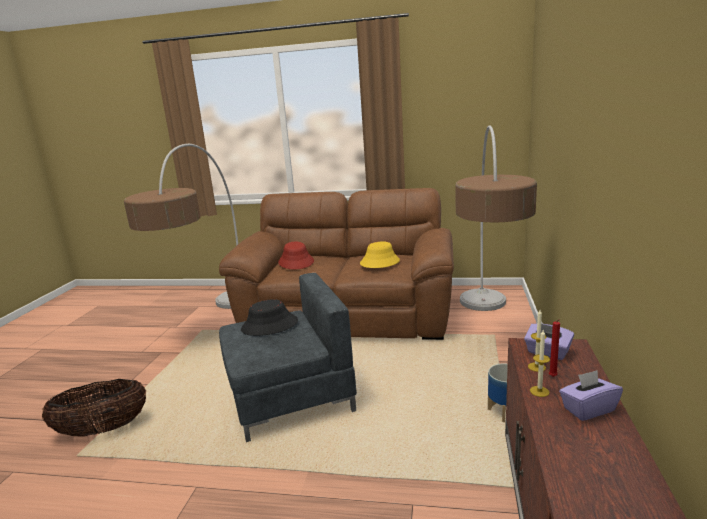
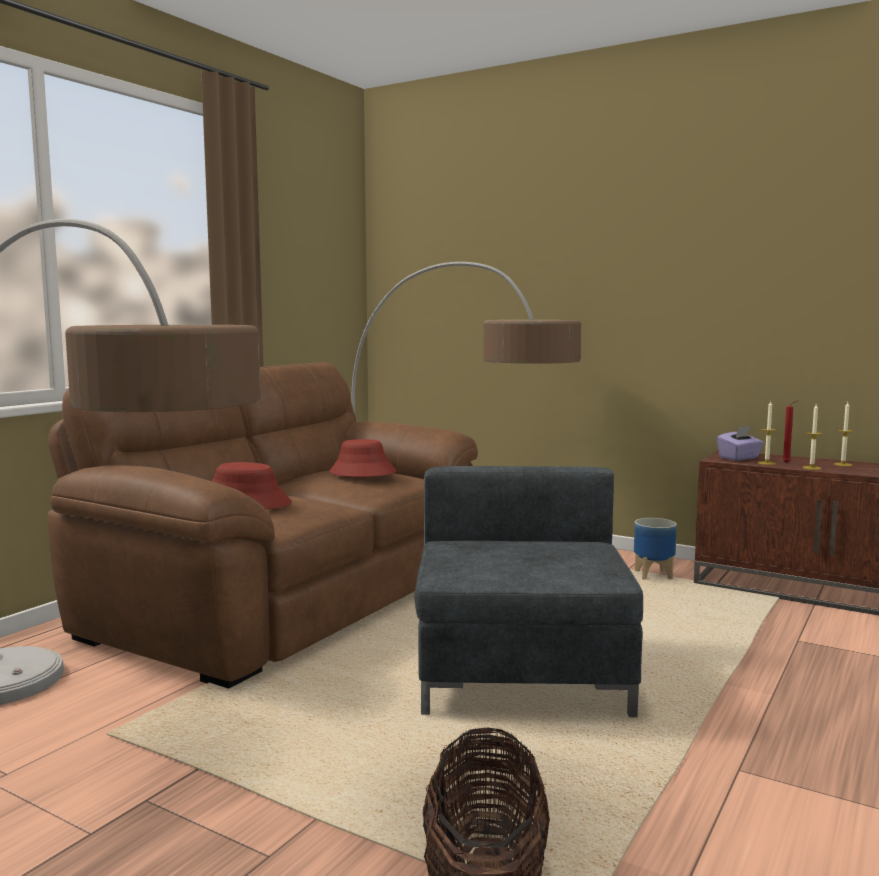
camera: 70 degrees left, 10 degrees down
black hat [241,299,298,336] -> none
yellow hat [360,241,400,268] -> red hat [329,439,397,477]
purple tissue box [559,370,623,421] -> candle [834,402,854,466]

